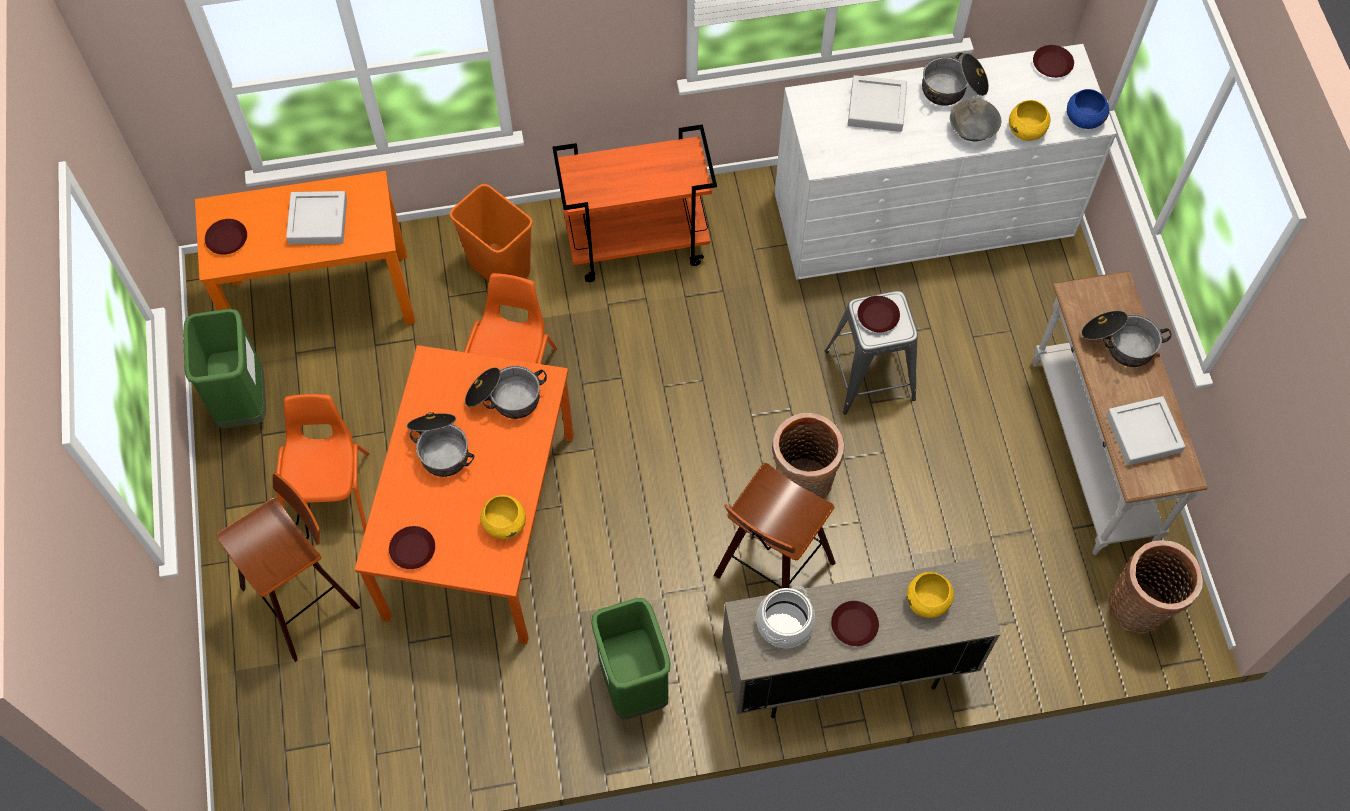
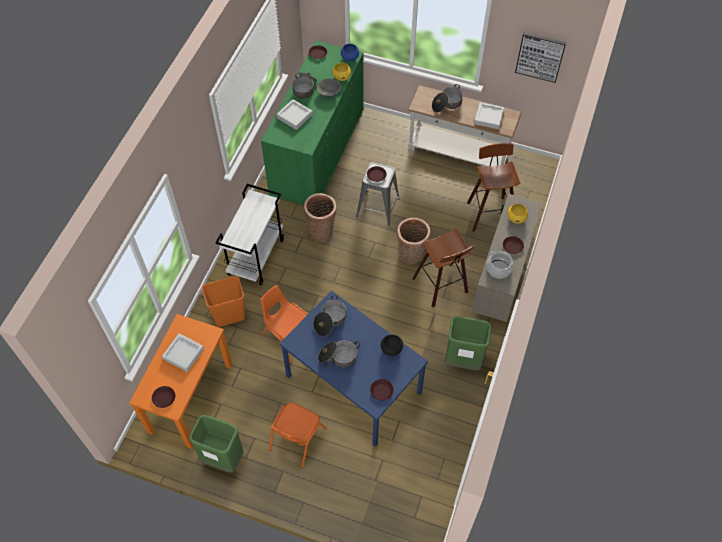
camera: 60 degrees left, 5 degrees down
stool [216,472,360,662] -> stool moved to [467,143,520,232]
orange chair [276,394,370,533] -> orange chair turned 90 degrees counterclockwise [269,402,327,468]
orange dining table [355,345,574,645] -> blue dining table [279,291,428,447]
yellow bowl [480,495,526,539] -> black bowl [381,335,403,356]
orange cart [552,124,717,282] -> white cart [216,184,284,285]
white dresser [775,44,1117,280] -> green dresser [261,40,364,206]
basket [1108,540,1203,633] -> basket moved to [304,193,336,243]
none -> picture [515,32,566,83]

